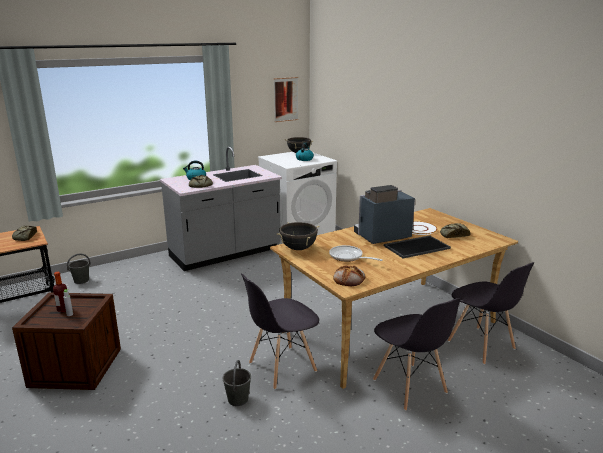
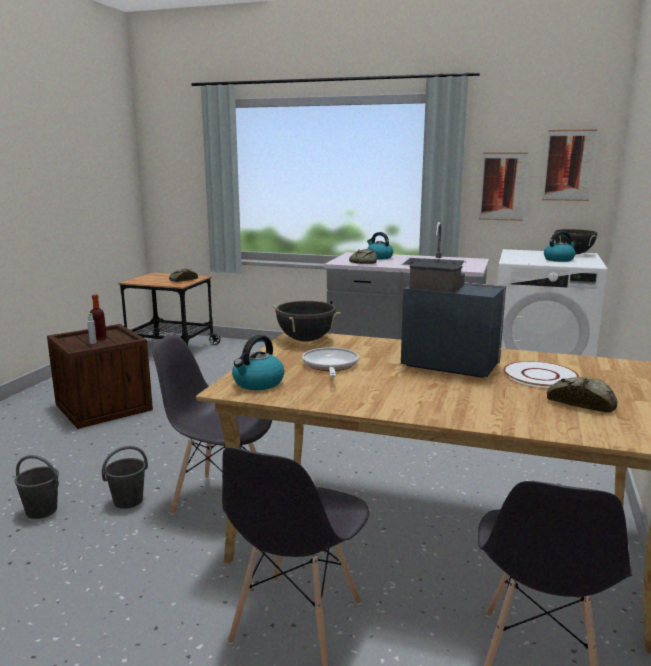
camera: 50 degrees right, 5 degrees down
grey bucket [67,254,91,284] -> grey bucket moved to [14,455,59,519]
bread [333,265,365,286] -> kettle [232,335,284,390]
tray [384,235,451,259] -> none
none -> picture [479,153,529,221]

